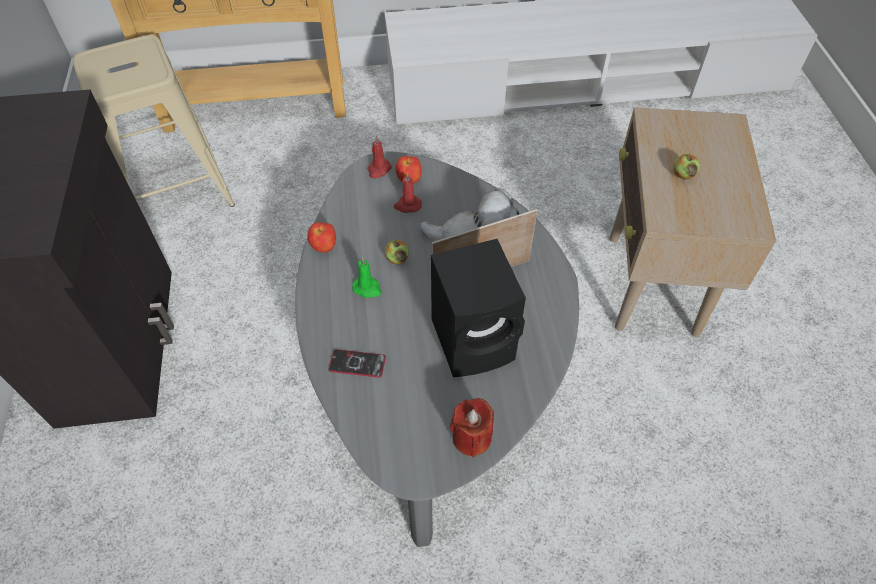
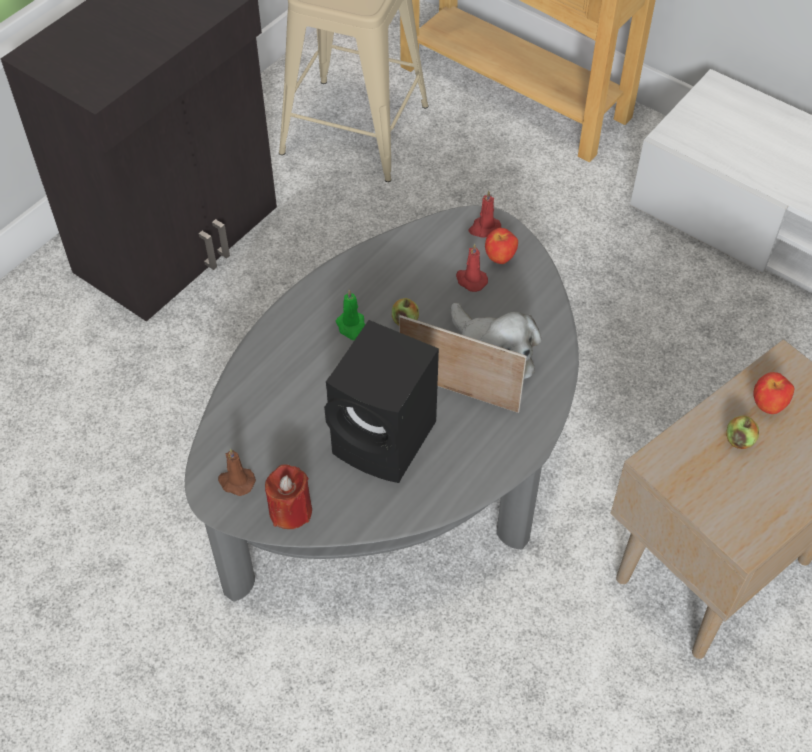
camera: 45 degrees right, 0 degrees up
apple [307,222,336,253] -> apple moved to [753,372,795,414]
phone [328,349,386,377] -> none
none -> brown candle [218,448,256,496]

